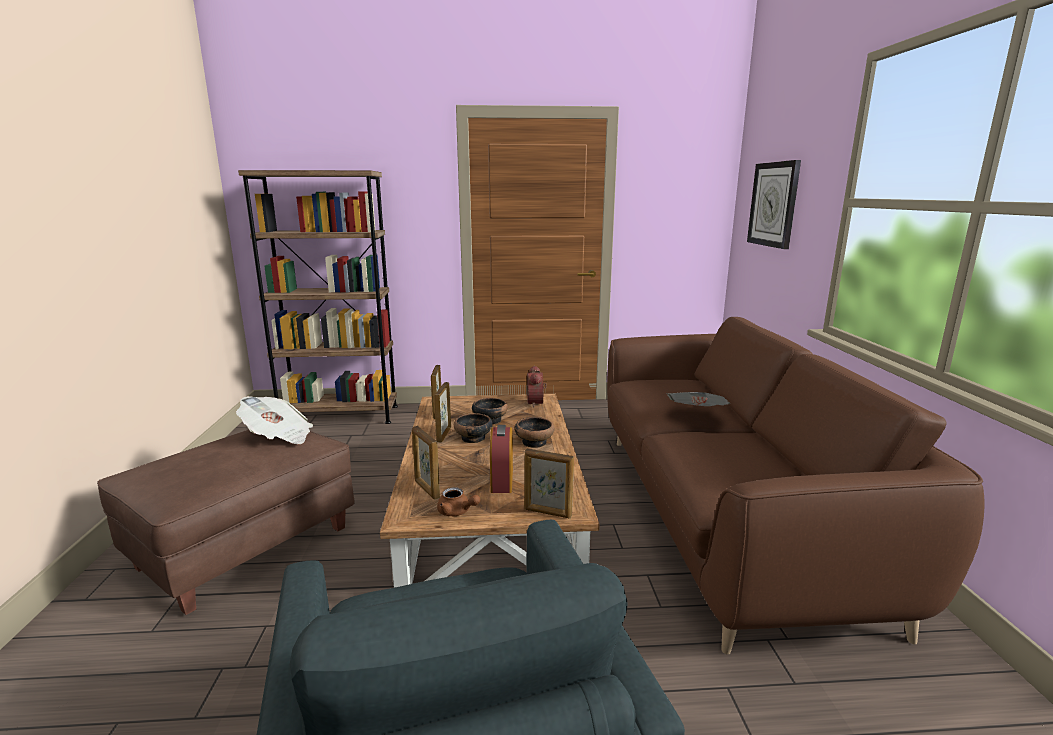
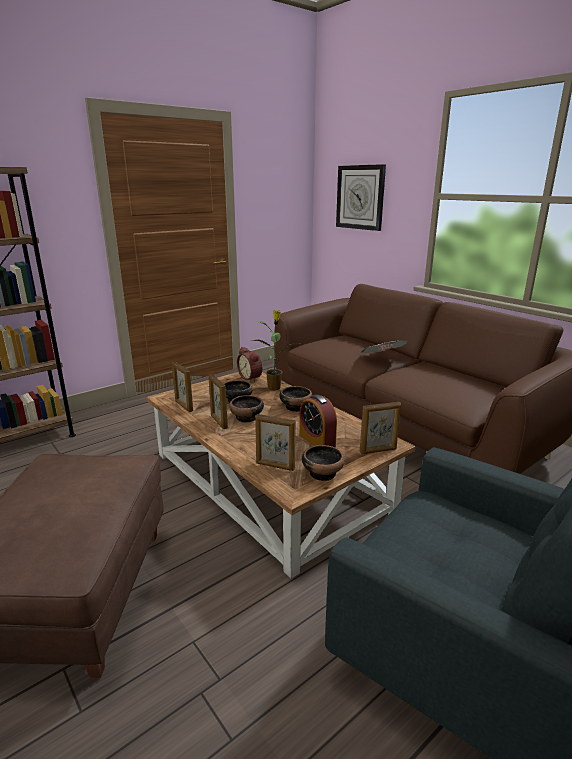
camera: 35 degrees left, 5 degrees up
newspaper [236,396,313,444] -> none
brown teapot [437,487,481,516] -> bowl [302,445,345,481]
none -> potted plant [252,310,297,390]

